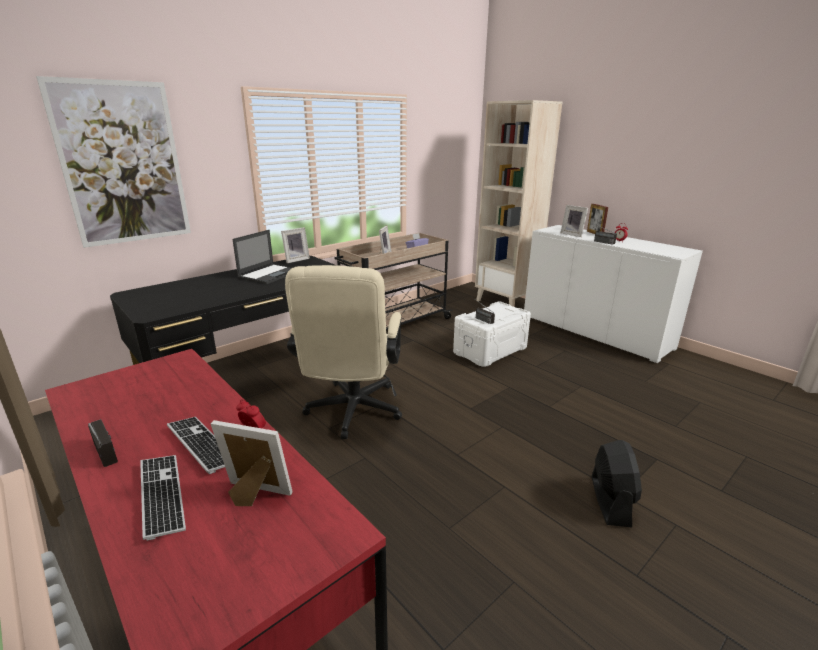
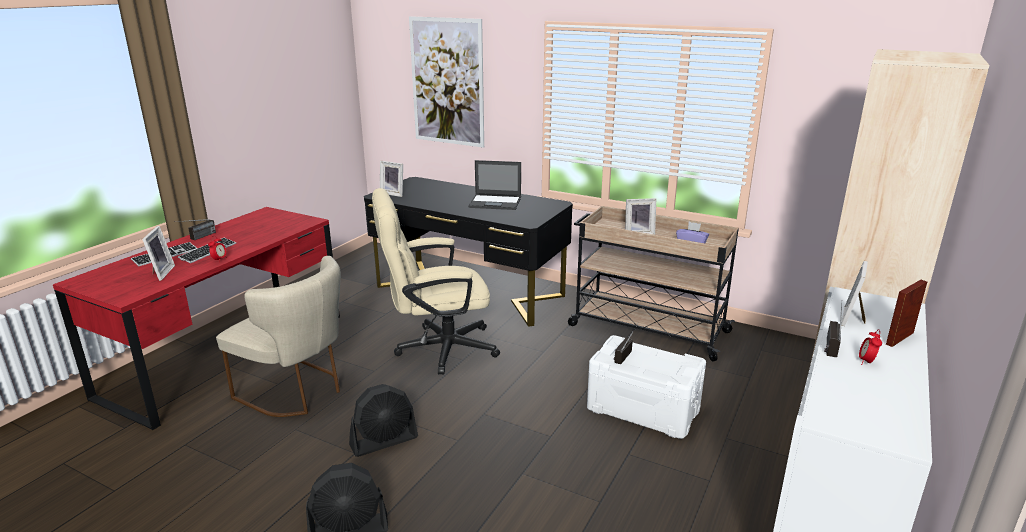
camera: 70 degrees right, 0 degrees up
picture frame [281,227,310,263] -> picture frame moved to [380,161,403,197]
none -> beige chair [216,256,341,417]
none -> black fan [349,384,418,457]

